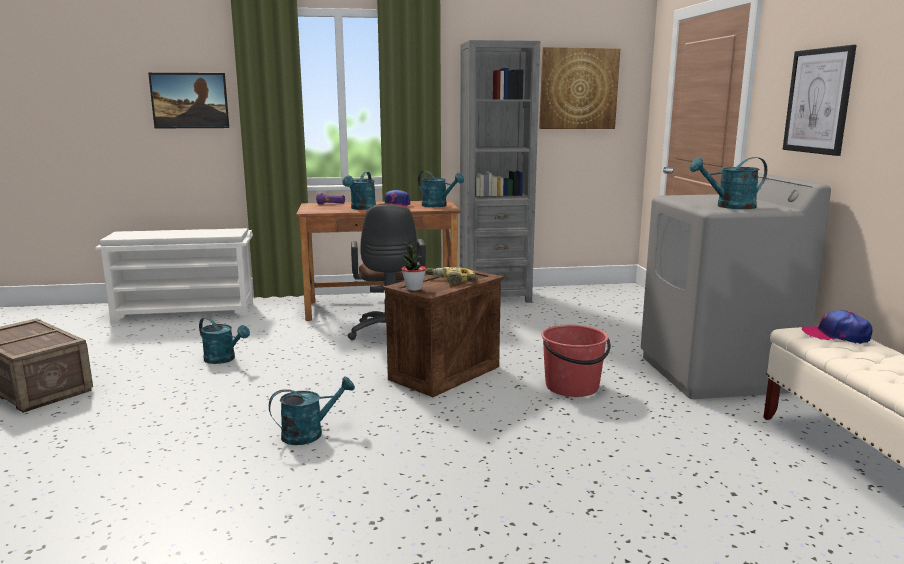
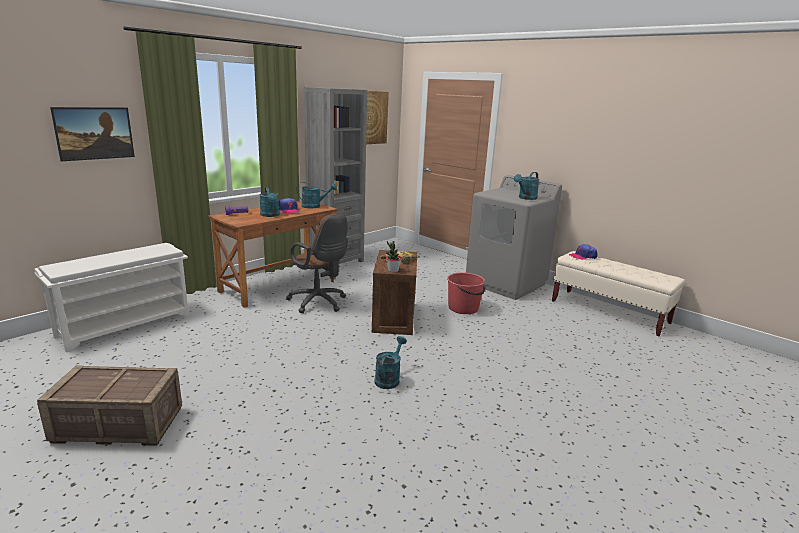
camera: 40 degrees left, 5 degrees up
turquoise watering can [199,317,250,364] -> none
picture [783,45,856,156] -> none

